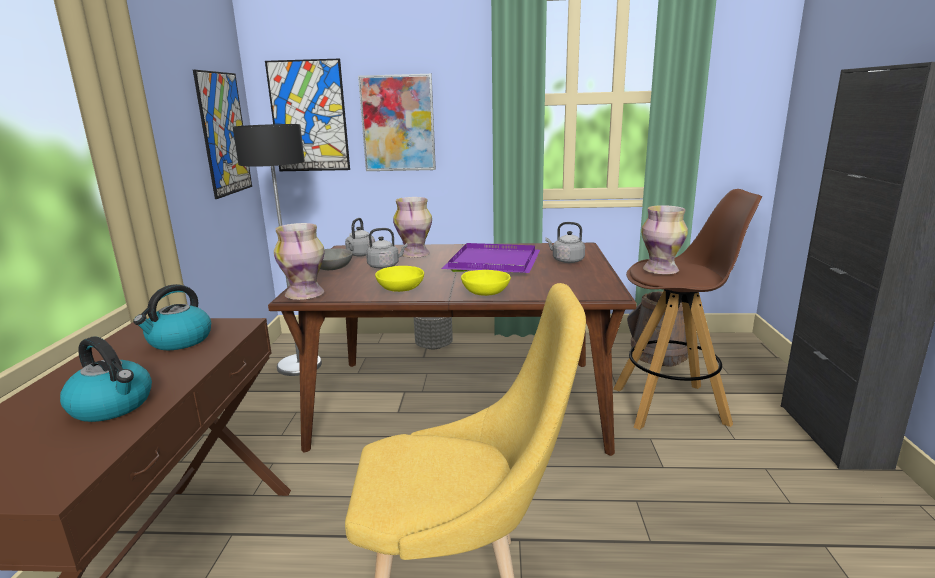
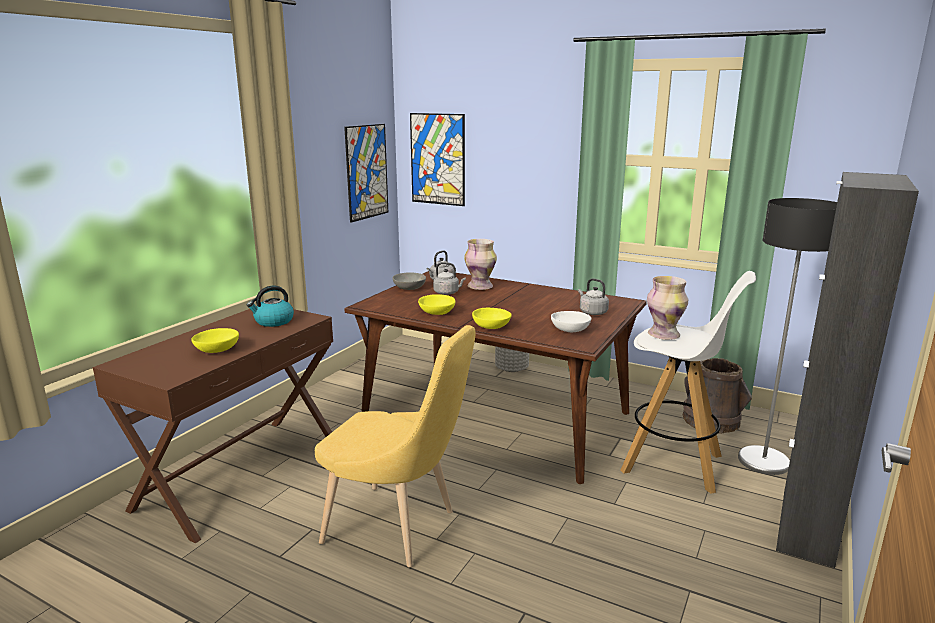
camera: 25 degrees right, 0 degrees up
kettle [60,336,152,422] -> yellow bowl [191,328,239,353]
floor lamp [233,124,322,376] -> floor lamp moved to [738,198,837,475]
vase [274,223,325,300] -> none
picture [358,74,436,171] -> none
purple tray [442,243,540,273] -> none
brown stool [613,189,762,430] -> white stool [620,271,756,494]
none -> white bowl [551,311,591,332]

